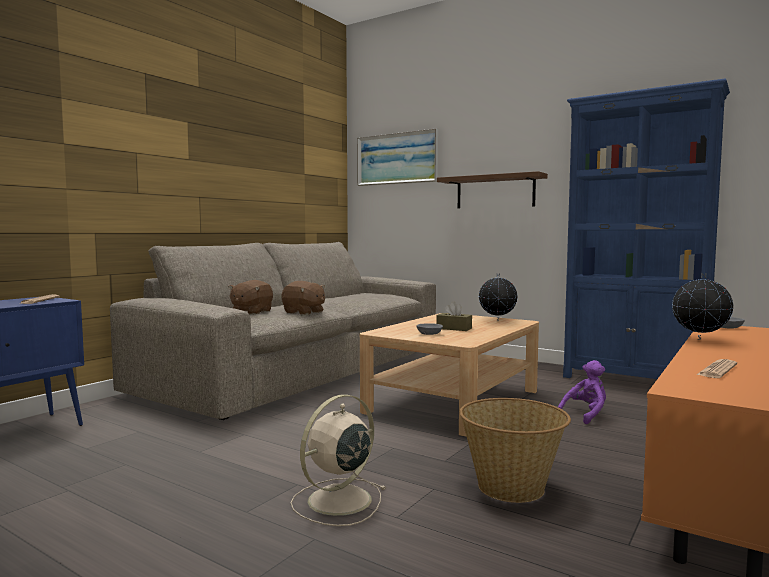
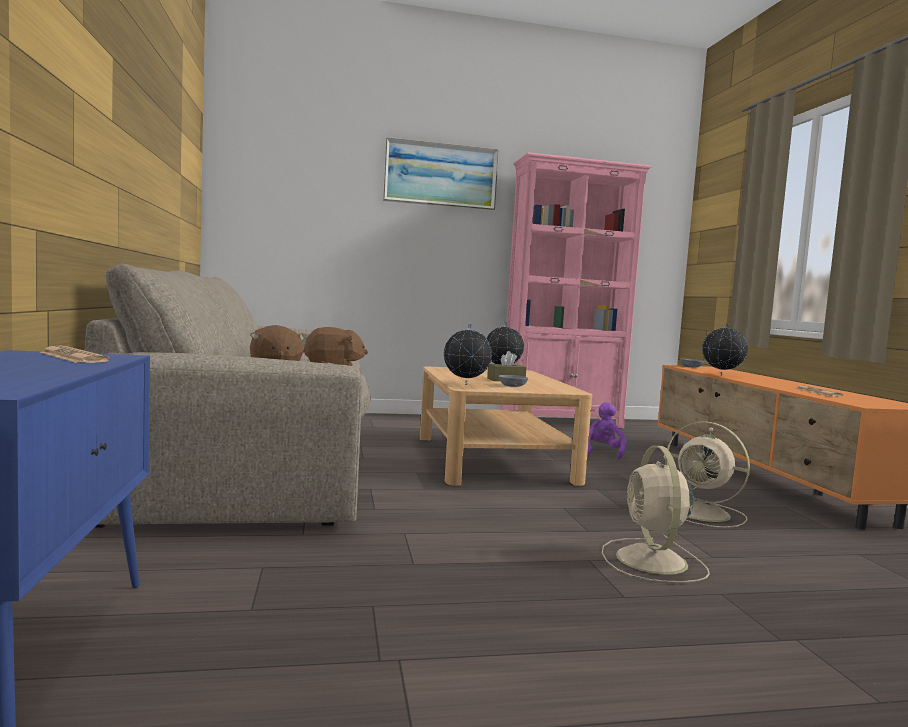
camera: 45 degrees left, 0 degrees up
picture [357,129,438,186] -> picture moved to [383,137,499,211]
brown shelf [437,171,548,208] -> none
basket [459,398,571,503] -> beige fan [667,421,750,528]
blue bookcase [563,79,730,379] -> pink bookcase [501,152,651,428]
none -> globe [444,324,492,385]

